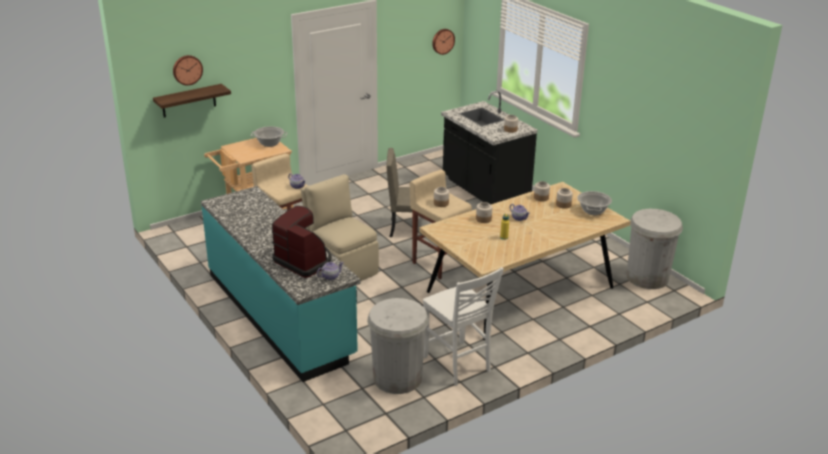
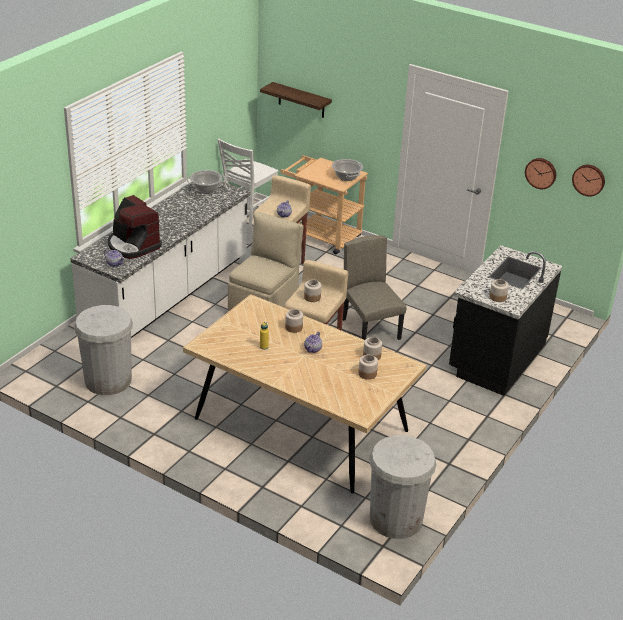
camera: 65 degrees right, 5 degrees up
wall clock [173,55,203,85] -> wall clock moved to [525,158,556,189]
turquoise counter [201,186,361,382] -> white counter [70,182,250,338]
coffee machine [272,206,331,278] -> coffee machine turned 120 degrees clockwise [108,195,162,259]
white chair [423,267,504,386] -> white chair moved to [217,139,278,236]
cooking pot [577,191,612,215] -> cooking pot moved to [187,170,226,193]

